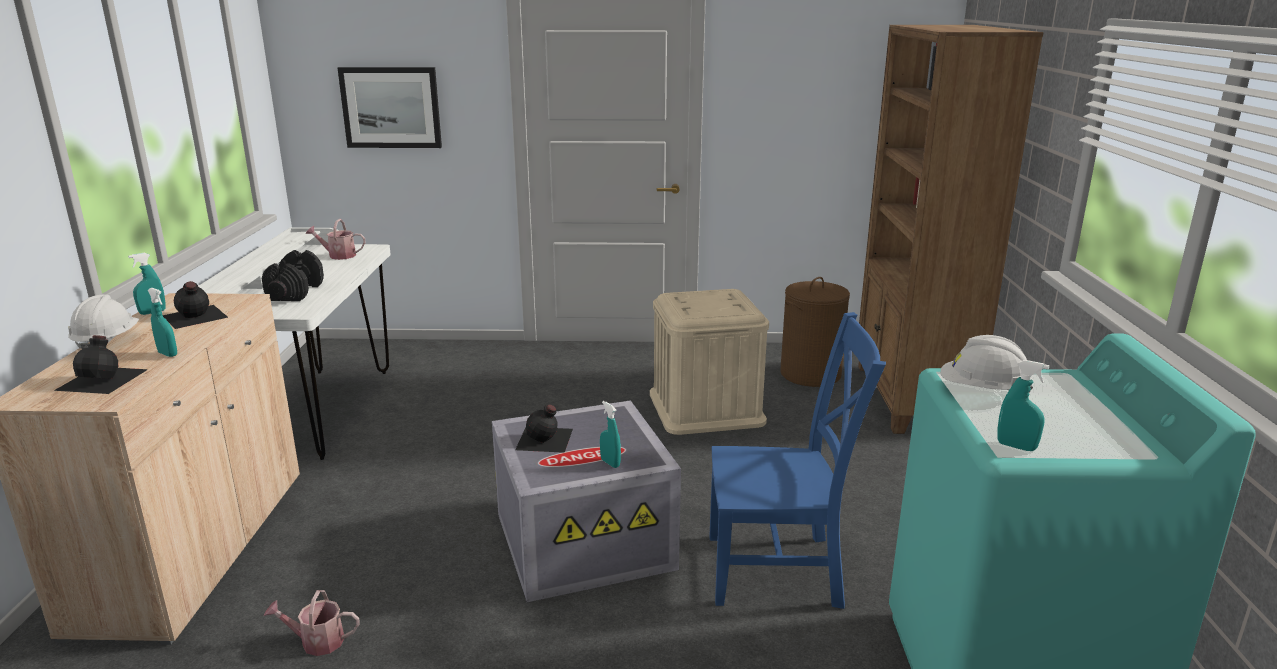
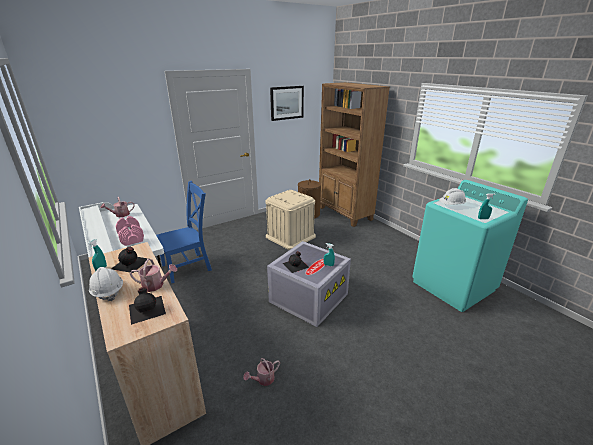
camera: 35 degrees left, 5 degrees up
turquoise spray bottle [148,288,177,357] -> watering can [130,259,177,292]
black dumbbell [262,250,324,301] -> pink dumbbell [116,216,144,246]
picture [338,67,442,148] -> picture moved to [270,86,304,121]
blue chair [709,312,886,609] -> blue chair moved to [156,181,212,283]

